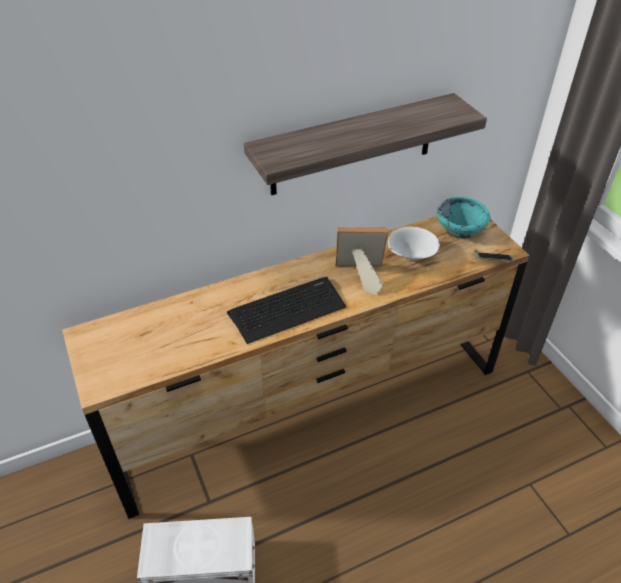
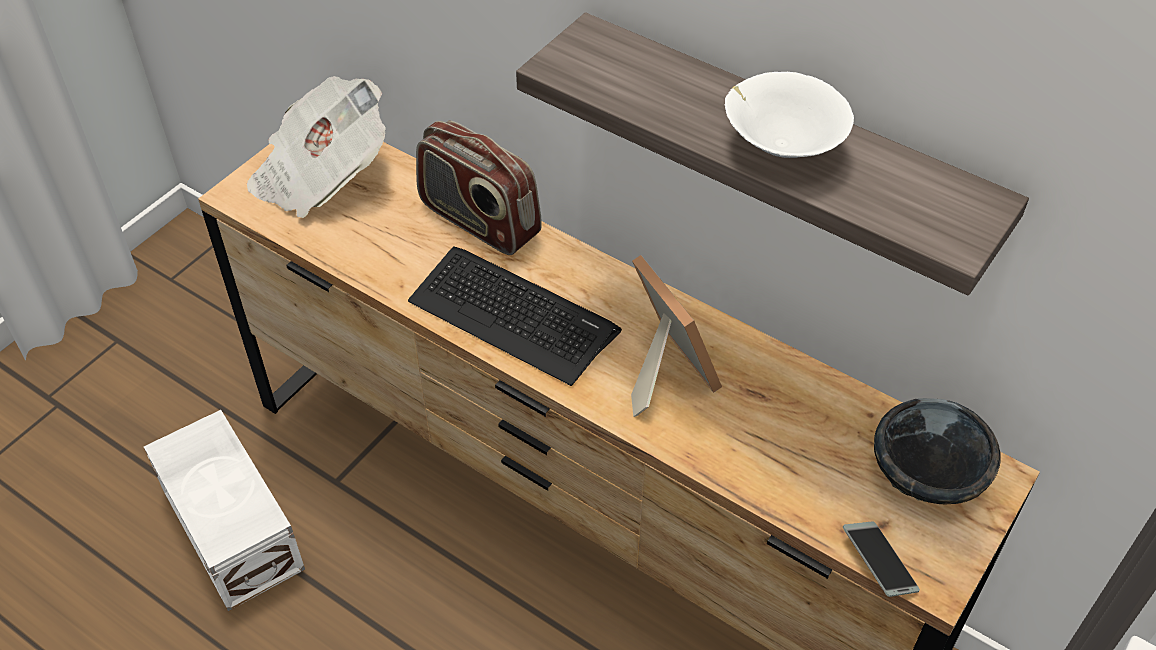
camera: 60 degrees right, 5 degrees up
white bowl [388,227,440,260] -> white bowl moved to [725,72,854,158]
turquoise bowl [437,197,490,239] -> black bowl [874,398,1001,504]
none -> newspaper [247,76,386,218]
none -> radio [416,121,542,255]

